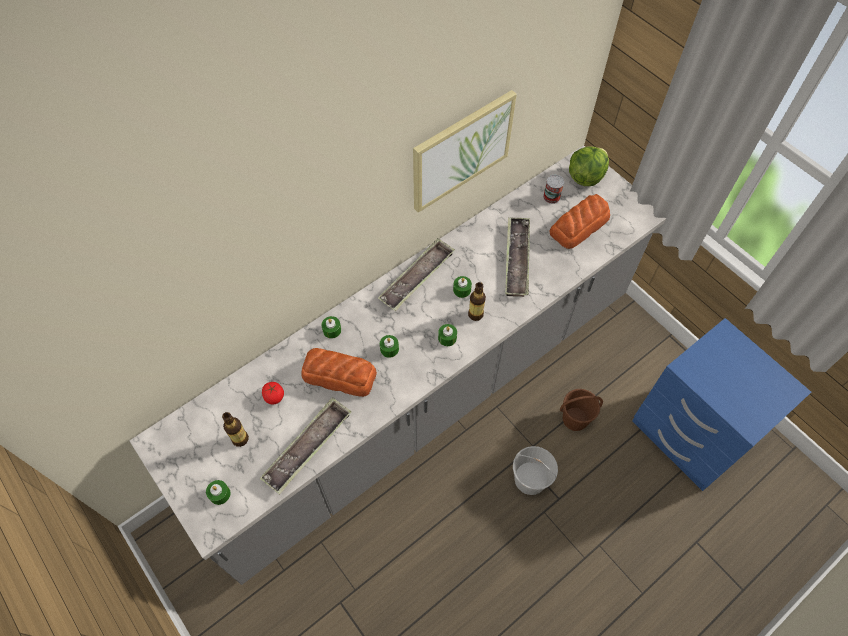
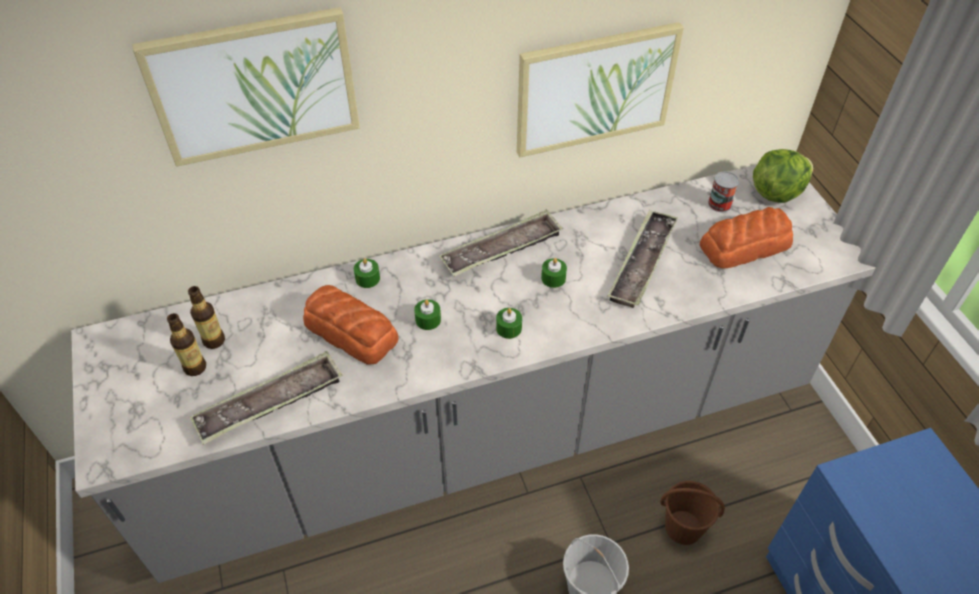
camera: 20 degrees right, 10 degrees down
green candle [206,480,231,505] -> none
tomato [262,382,284,404] -> none
bottle [468,282,486,321] -> bottle moved to [188,286,225,349]
none -> picture [132,7,360,167]

